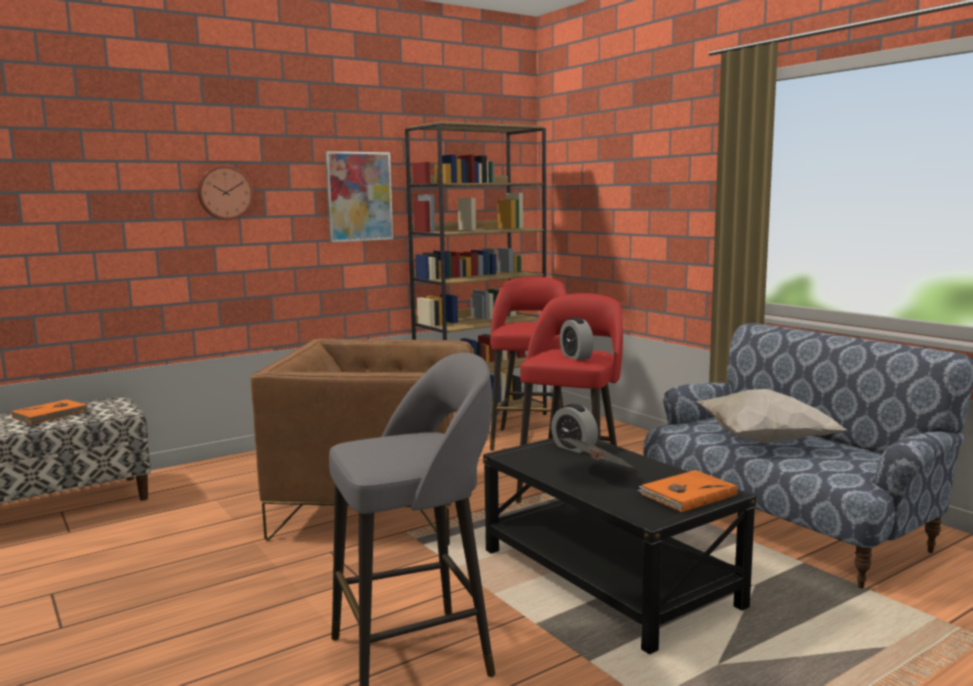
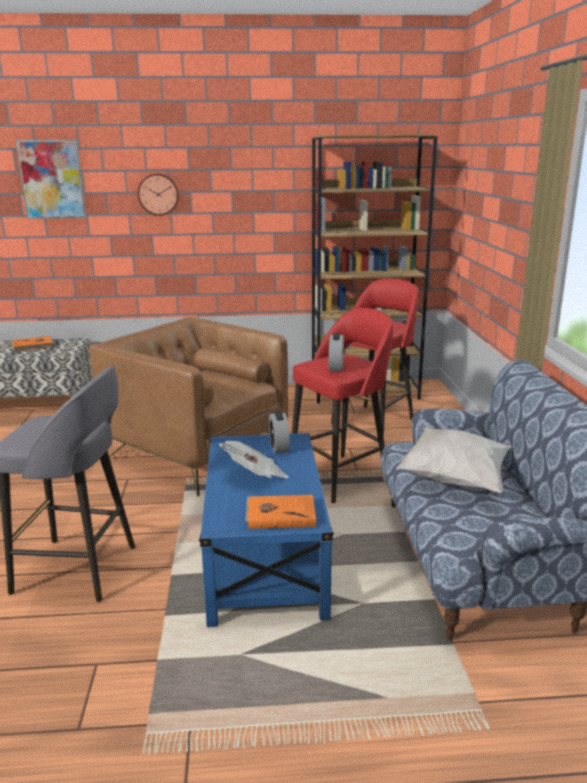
camera: 30 degrees right, 10 degrees up
picture [325,151,393,242] -> picture moved to [16,139,86,219]
black coffee table [483,438,756,654] -> blue coffee table [199,433,334,627]

